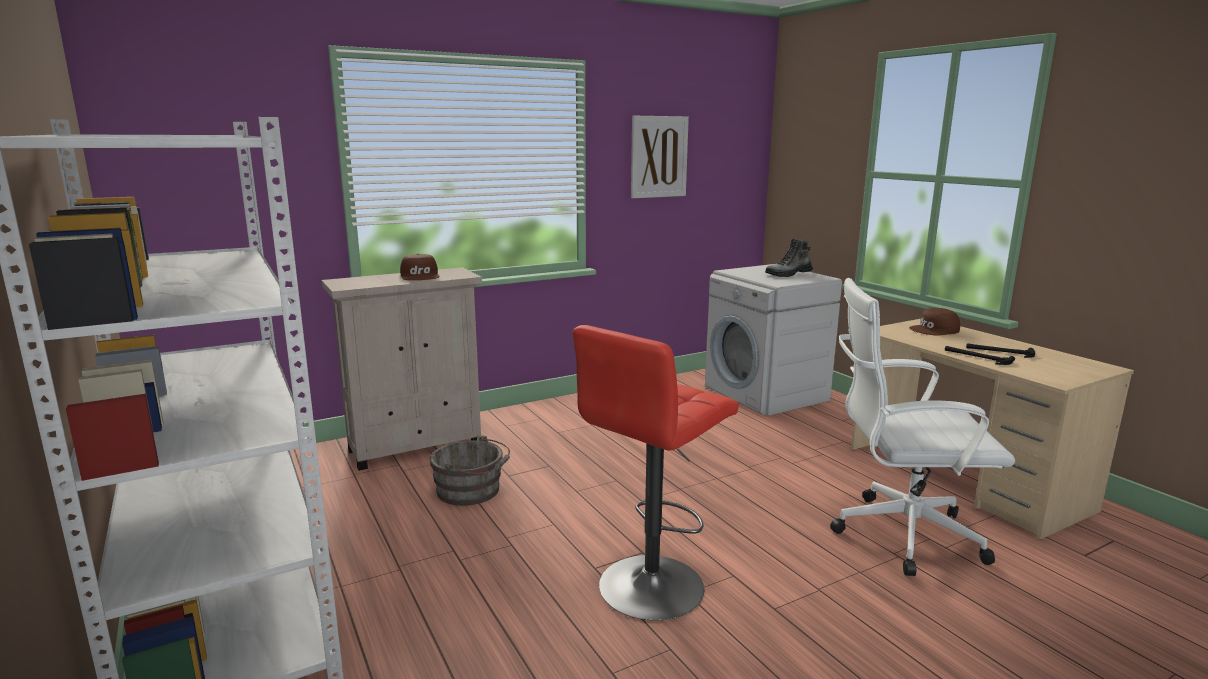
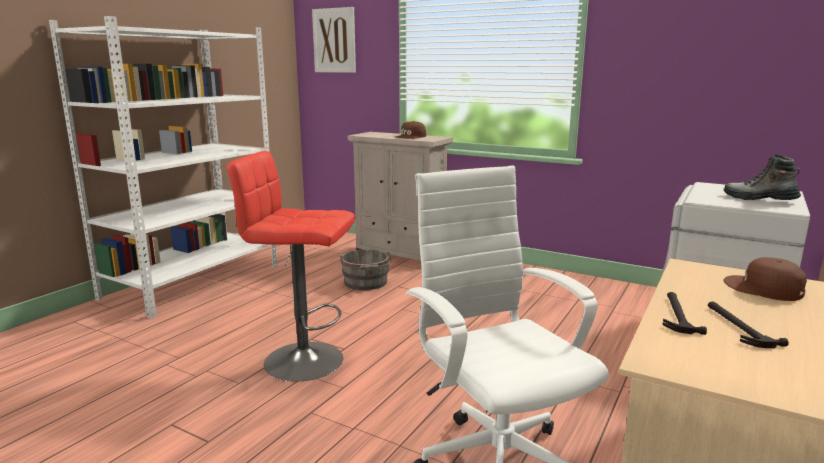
camera: 60 degrees right, 0 degrees up
picture [631,116,689,198] -> picture moved to [312,7,356,73]

